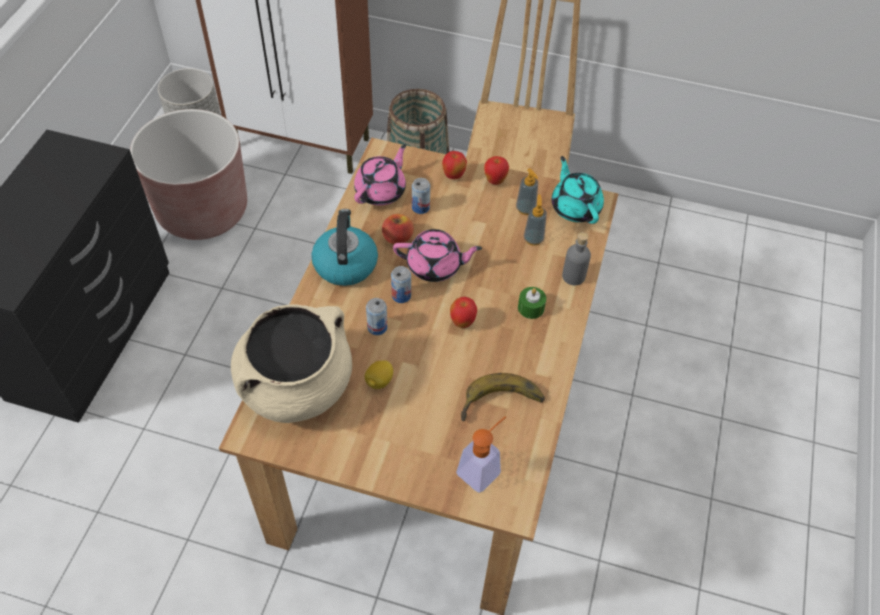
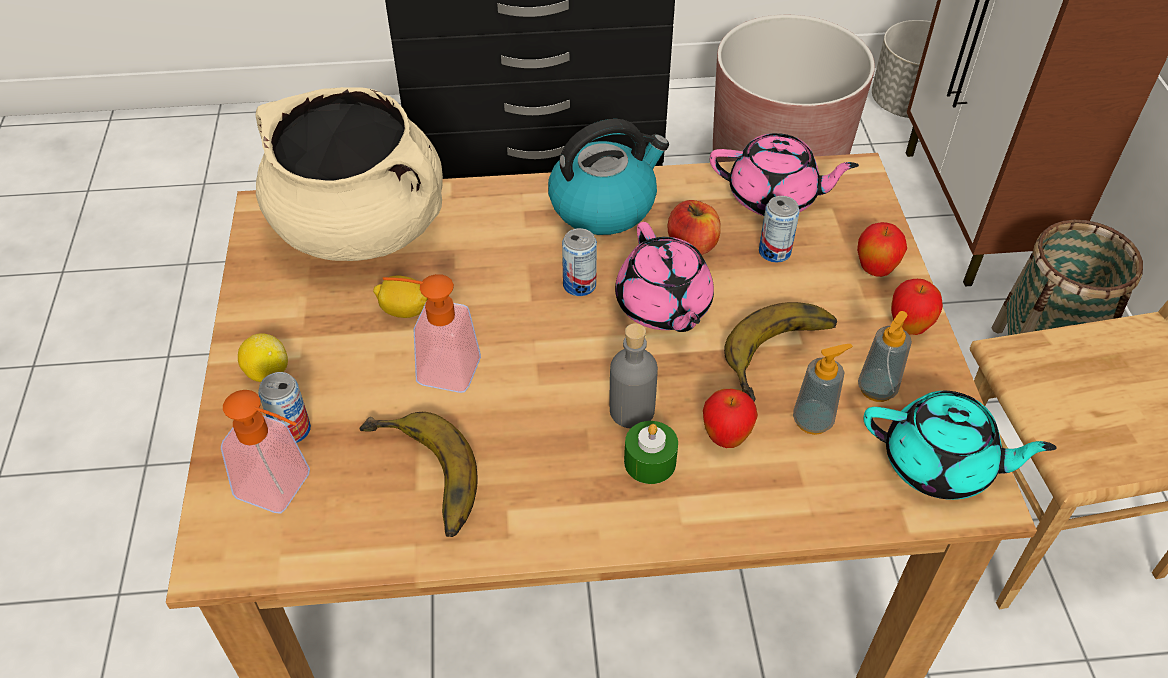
camera: 70 degrees right, 5 degrees down
can [366,298,387,335] -> can moved to [258,372,311,443]
apple [450,297,477,328] -> apple moved to [703,389,758,448]
turquoise teapot [552,156,604,224] -> turquoise teapot turned 60 degrees clockwise [863,391,1057,500]
grey bottle [562,232,591,285] -> grey bottle moved to [609,323,658,429]
none -> lemon [238,333,288,382]
none -> soap dispenser [383,274,481,393]
none -> banana [724,302,837,402]

